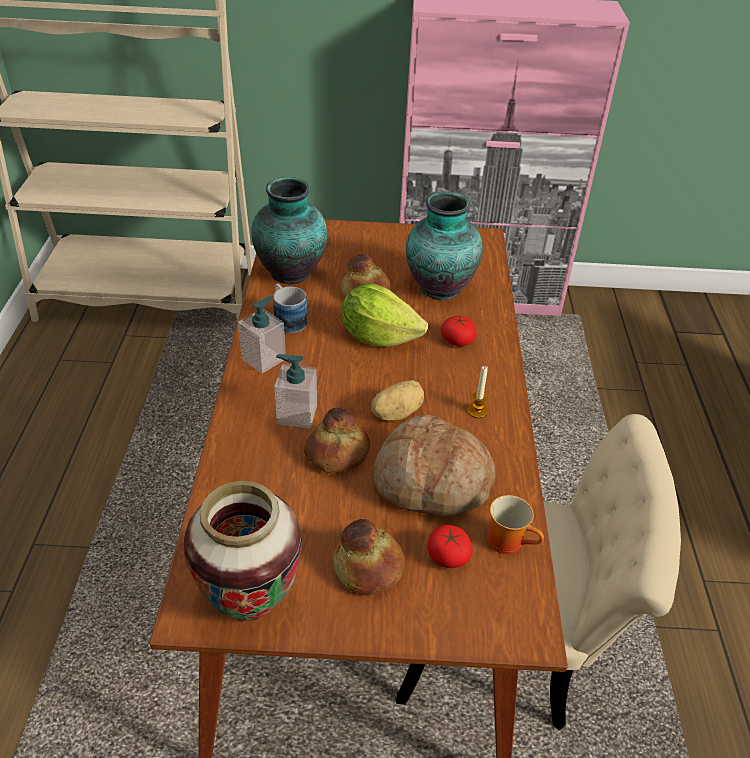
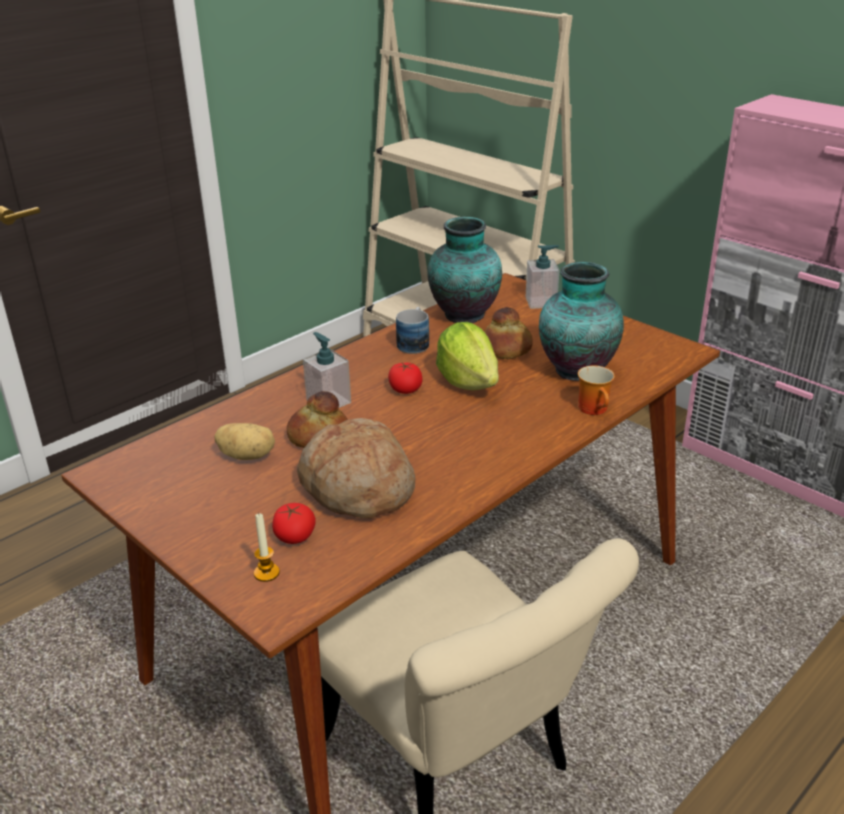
camera: 45 degrees right, 10 degrees down
vase [183,481,302,621] -> none
soap dispenser [238,296,286,374] -> soap dispenser moved to [526,245,559,309]
bread [333,519,404,595] -> none
potato [371,380,424,420] -> potato moved to [214,423,275,460]
tomato [441,315,476,346] -> tomato moved to [388,363,423,394]
candle [467,366,488,419] -> candle moved to [254,513,280,582]
mug [488,495,544,554] -> mug moved to [578,366,615,415]

